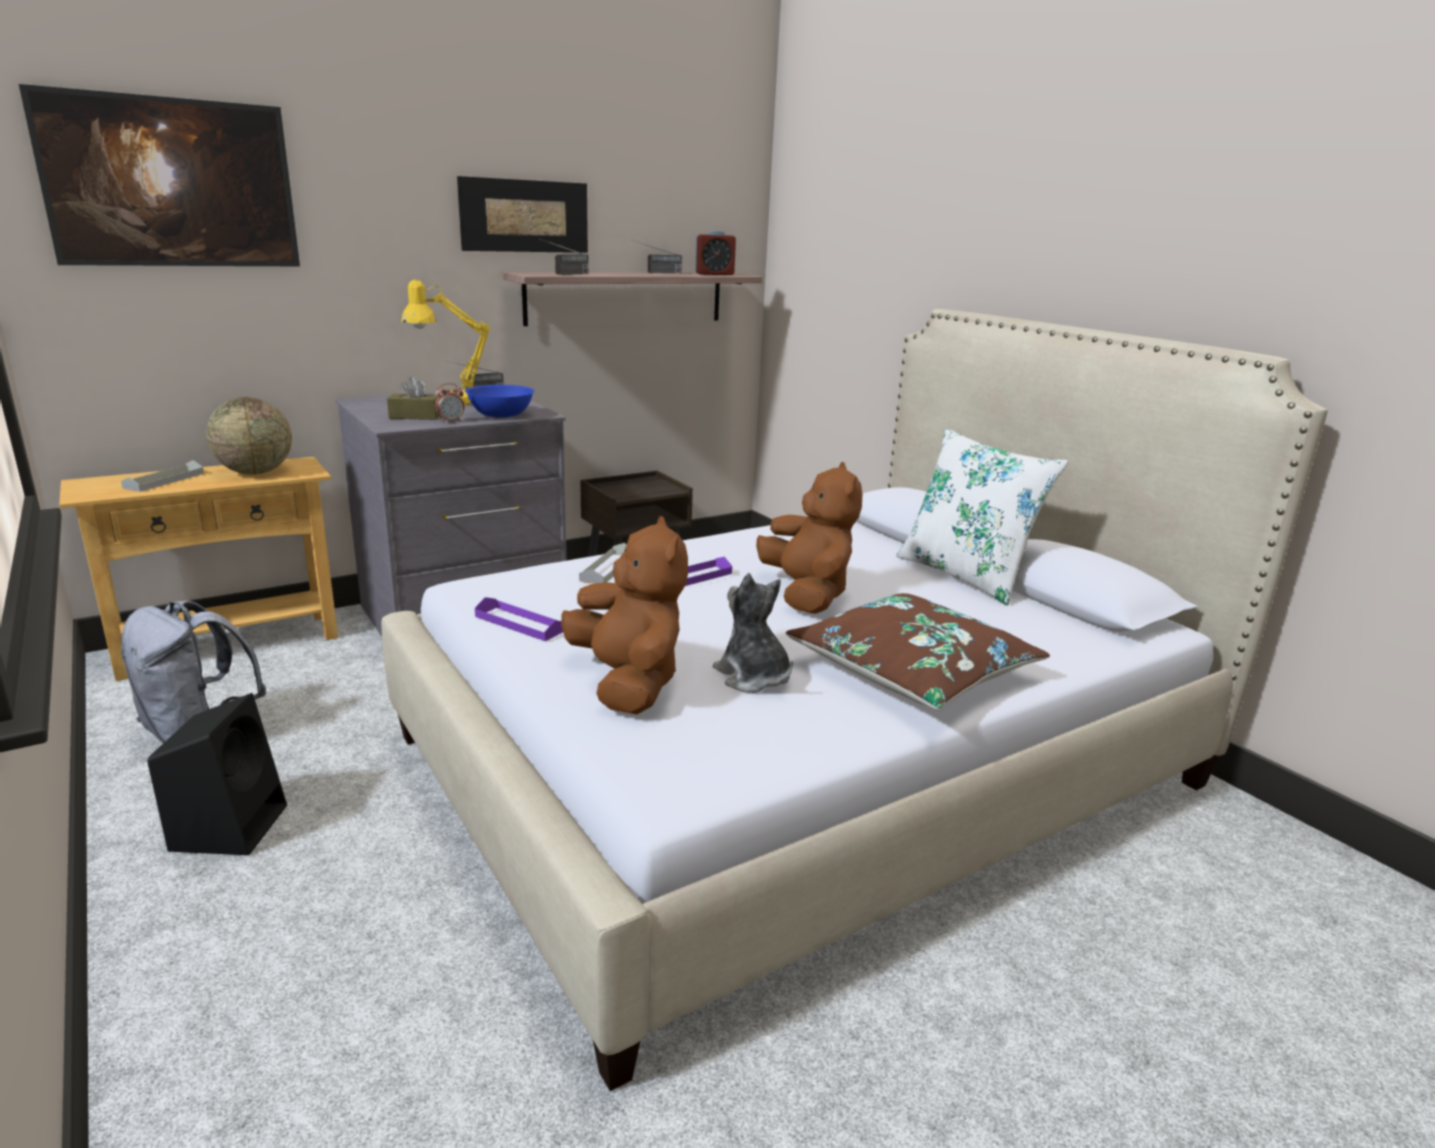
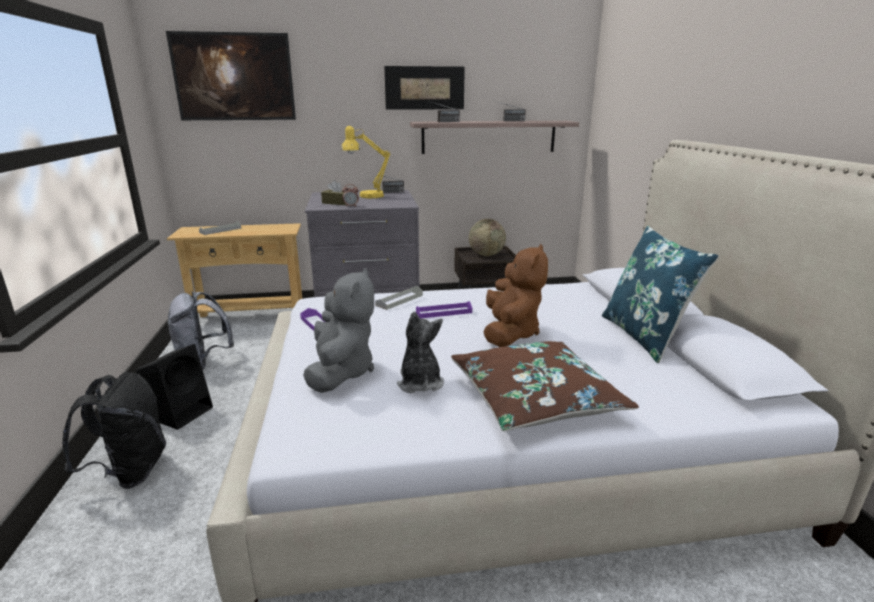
camera: 25 degrees right, 0 degrees up
globe [206,397,292,474] -> globe moved to [469,219,506,256]
blue bowl [465,385,534,417] -> none
brown plush toy [561,516,688,714] -> grey plush toy [303,268,374,393]
alarm clock [695,230,736,275] -> none
white pillow [896,428,1068,606] -> blue pillow [602,226,719,363]
none -> black backpack [62,372,166,489]

